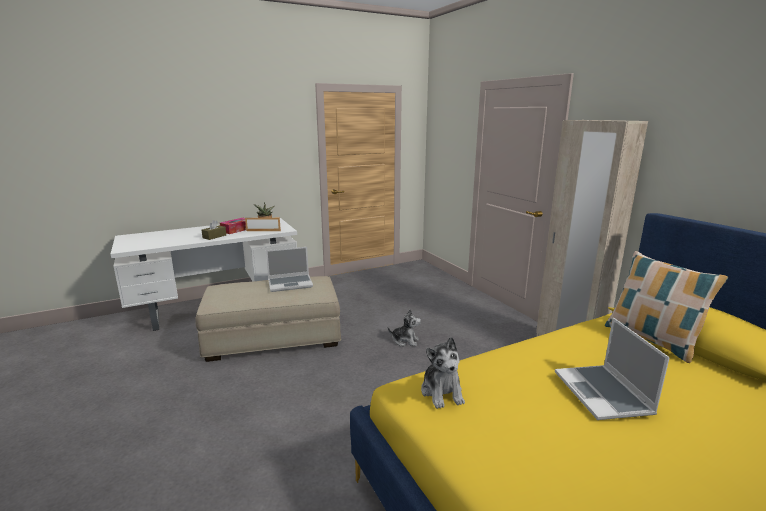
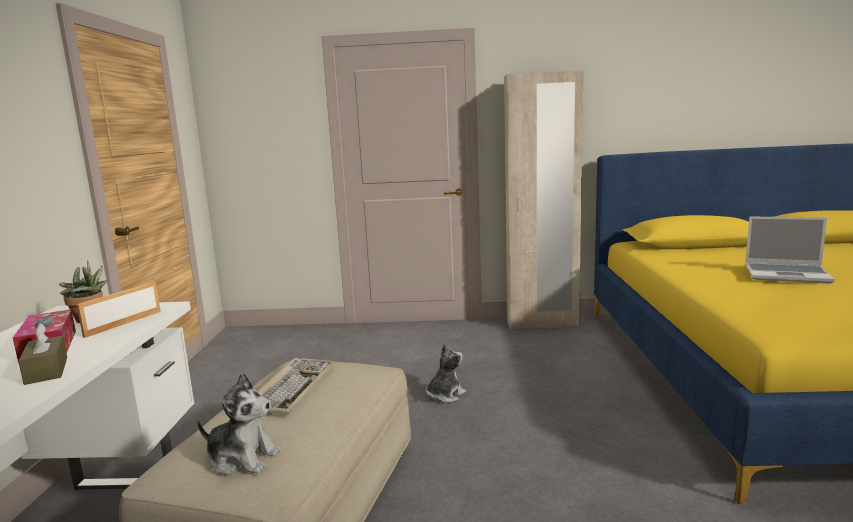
camera: 60 degrees left, 5 degrees down
laptop [266,247,313,292] -> keyboard [257,358,335,415]
plush toy [421,337,465,409] -> plush toy moved to [197,372,281,475]
pillow [605,251,728,363] -> none

